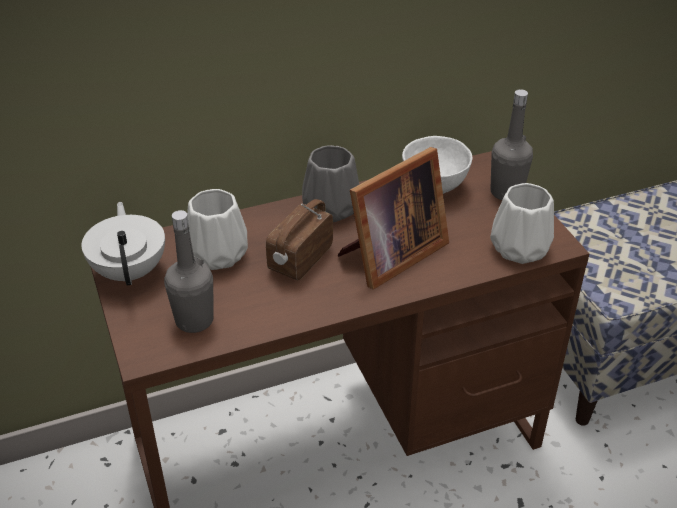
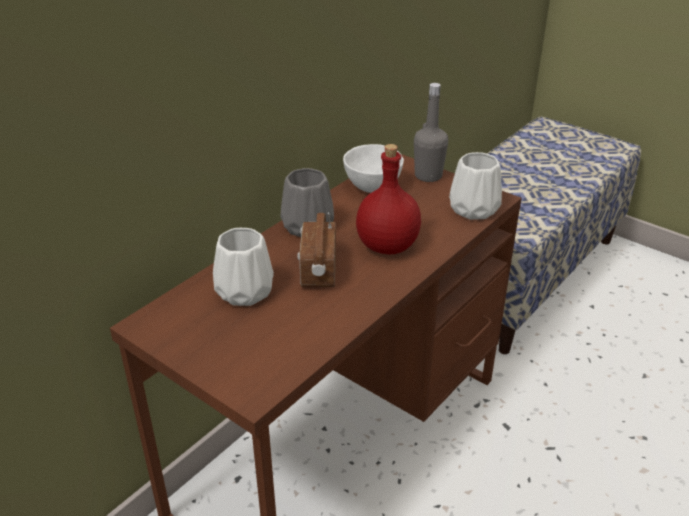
camera: 30 degrees left, 5 degrees down
white teapot [81,202,165,286] -> none
grey bottle [164,210,214,333] -> none
picture frame [338,147,449,289] -> red bottle [356,144,421,254]

